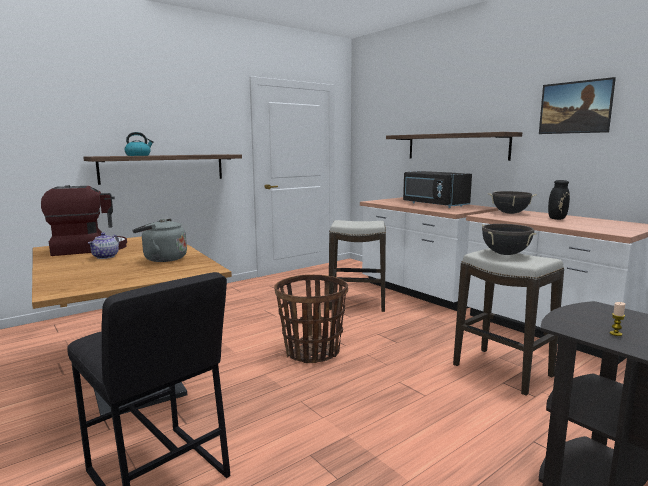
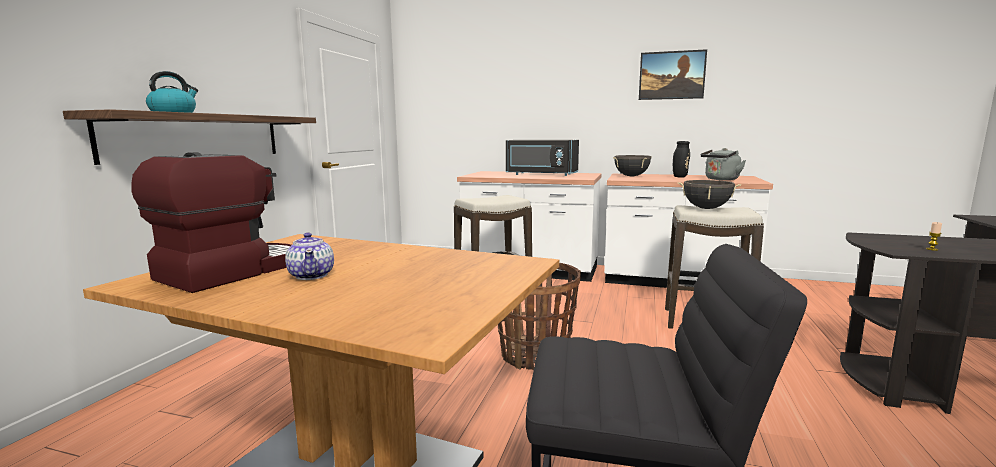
camera: 35 degrees left, 0 degrees up
grey kettle [132,219,187,262] -> grey kettle moved to [701,148,746,180]
shelf [386,132,522,161] -> none

